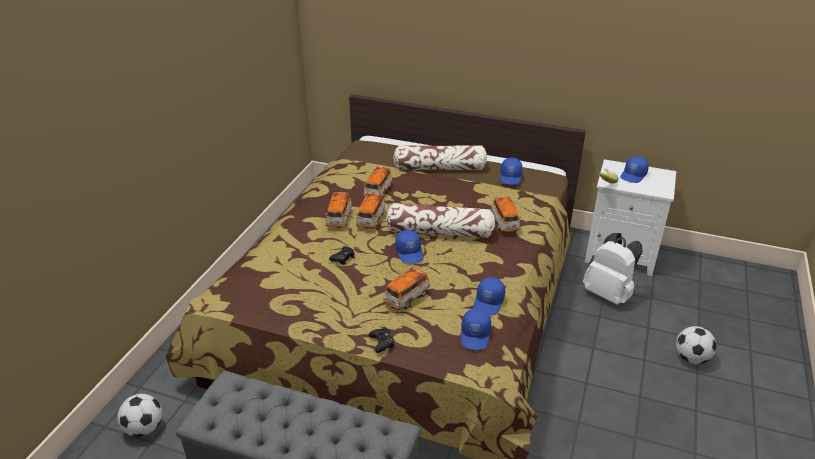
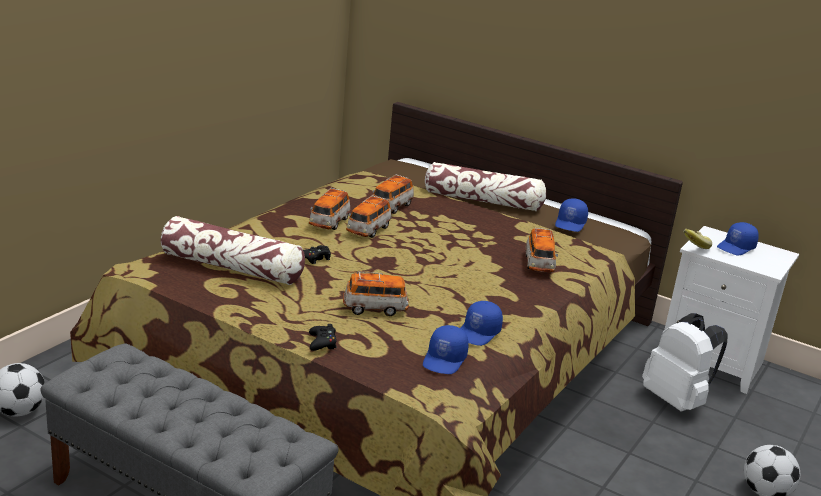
camera: 10 degrees right, 10 degrees down
toy car [383,267,430,310] -> toy car turned 150 degrees counterclockwise [343,271,409,316]
pillow [386,203,495,238] -> pillow moved to [161,216,305,285]
blue cap [395,230,423,264] -> none

